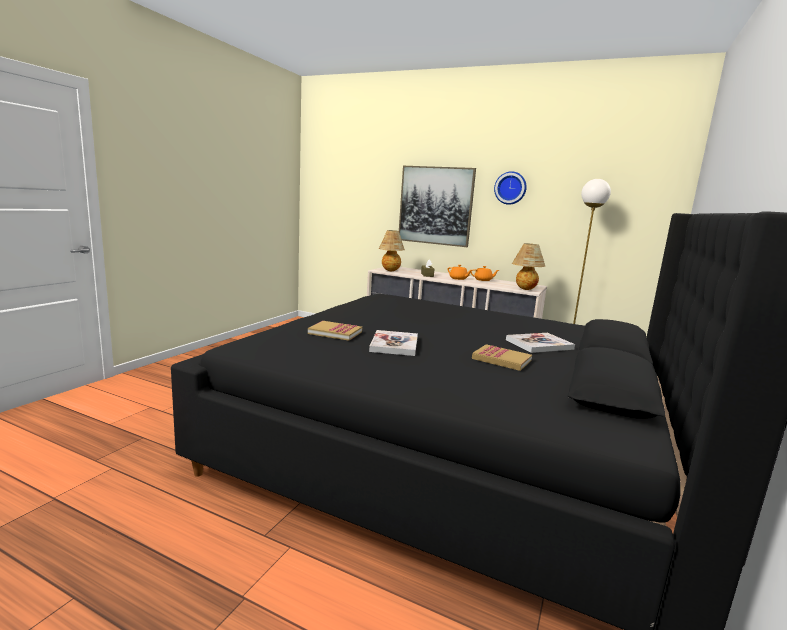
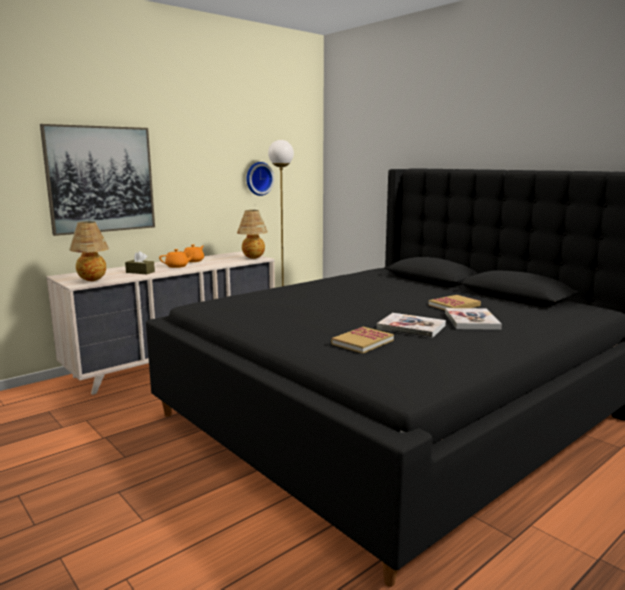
camera: 65 degrees left, 0 degrees up
wall clock [494,171,527,205] -> wall clock moved to [246,162,274,196]
book [506,333,575,353] -> book moved to [445,308,502,330]

